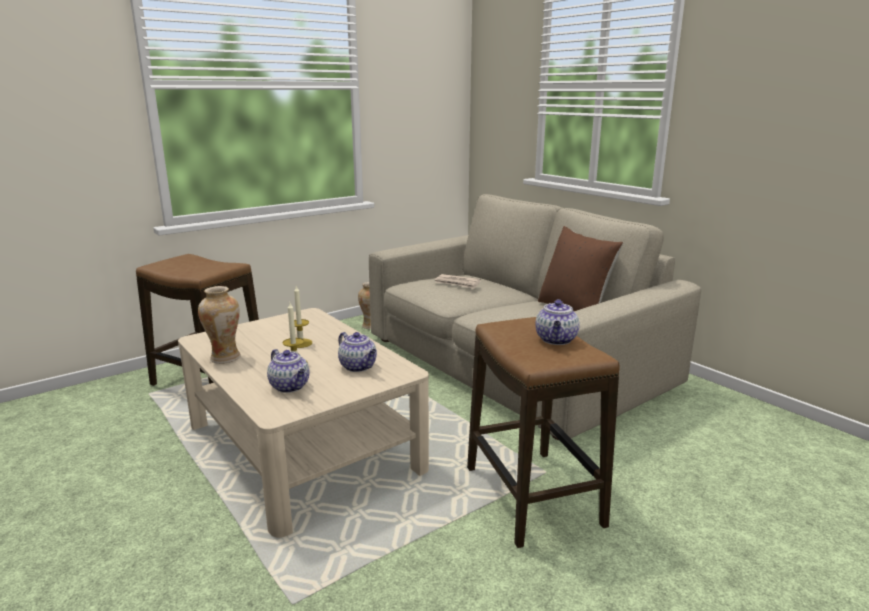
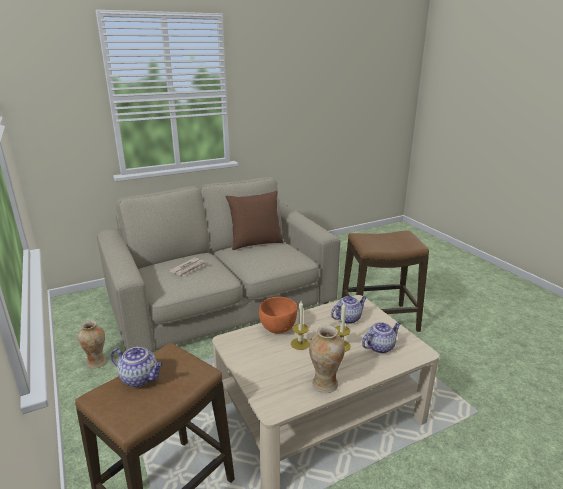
camera: 80 degrees left, 5 degrees up
teapot [535,299,580,345] -> teapot moved to [111,347,163,387]
none -> orange bowl [259,297,297,334]

